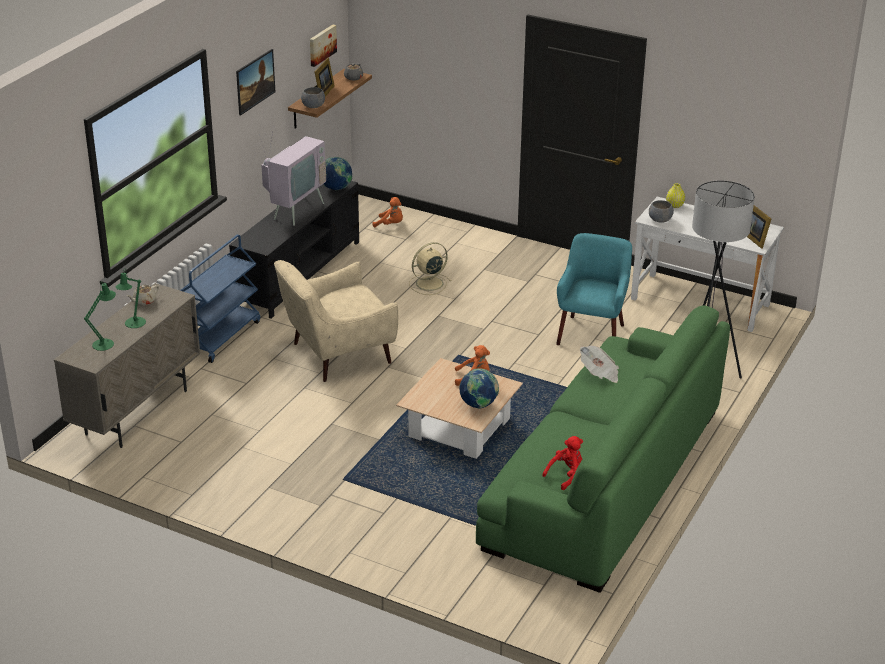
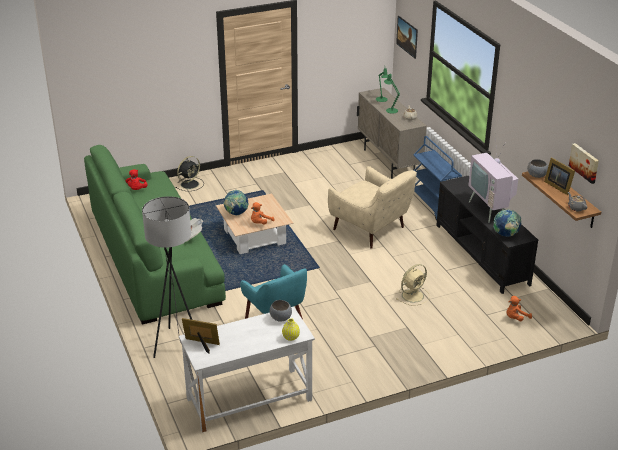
camera: 130 degrees right, 0 degrees up
picture [236,49,275,115] -> picture moved to [396,16,418,59]
beige armchair [274,260,398,382] -> beige armchair turned 120 degrees clockwise [328,166,417,249]
beige fan [409,242,452,295] -> beige fan turned 45 degrees clockwise [396,264,430,306]
none -> black fan [175,156,204,191]

